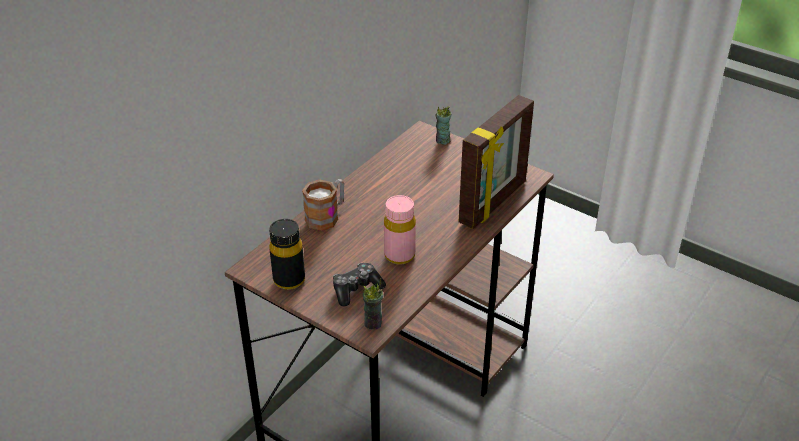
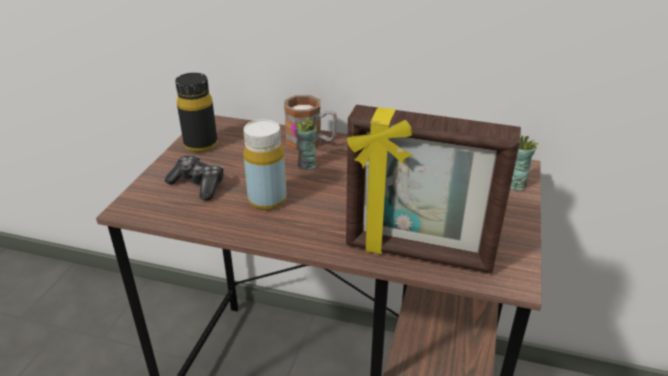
camera: 70 degrees right, 5 degrees down
cup [363,278,383,330] -> cup moved to [295,116,317,170]
pink bottle [384,195,416,265] -> yellow bottle [243,119,287,210]

